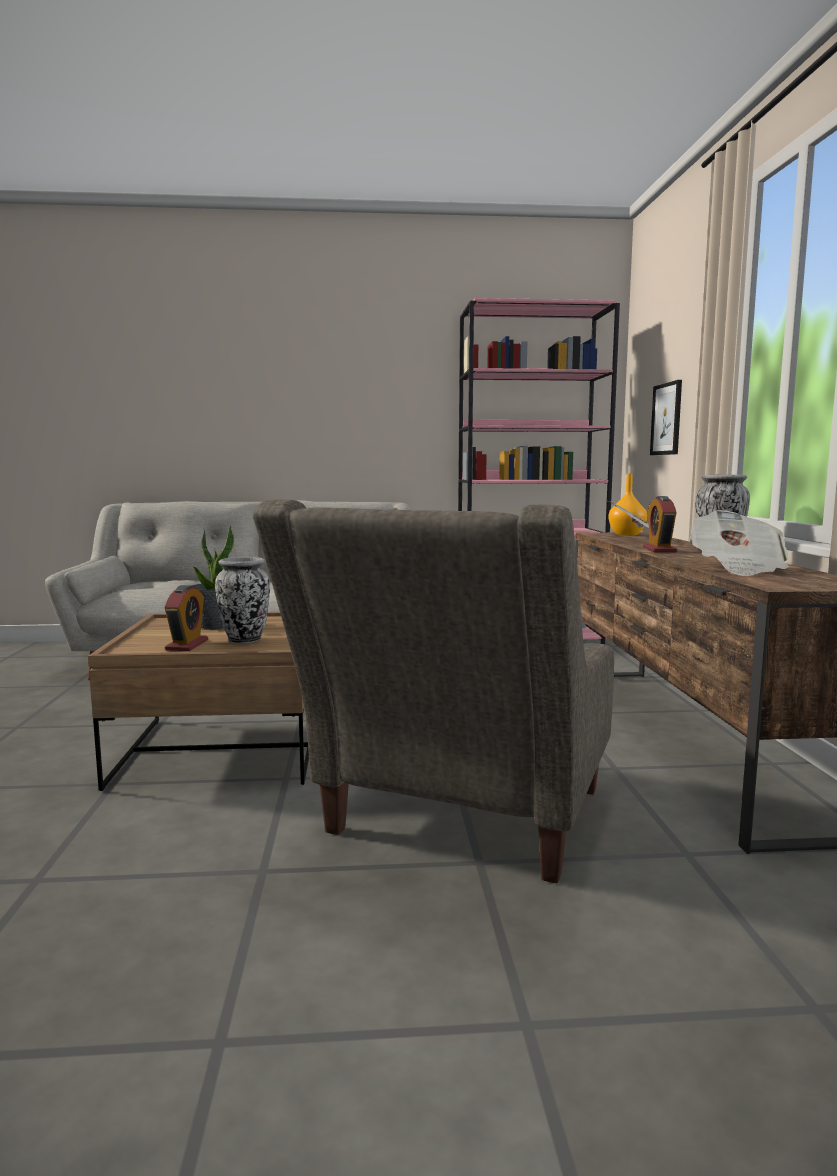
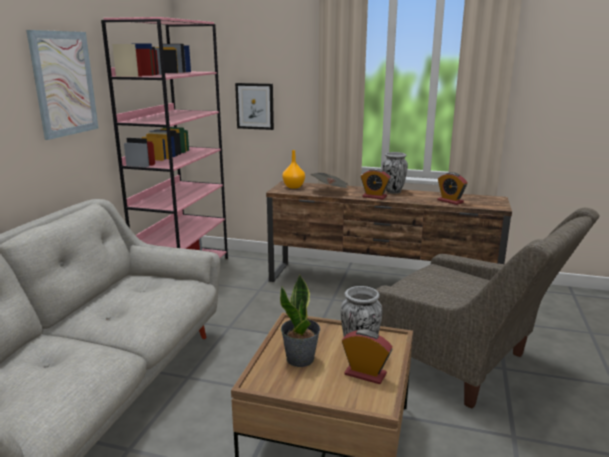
camera: 70 degrees left, 10 degrees up
newspaper [689,510,789,576] -> alarm clock [437,172,468,205]
none -> picture [26,30,98,140]

